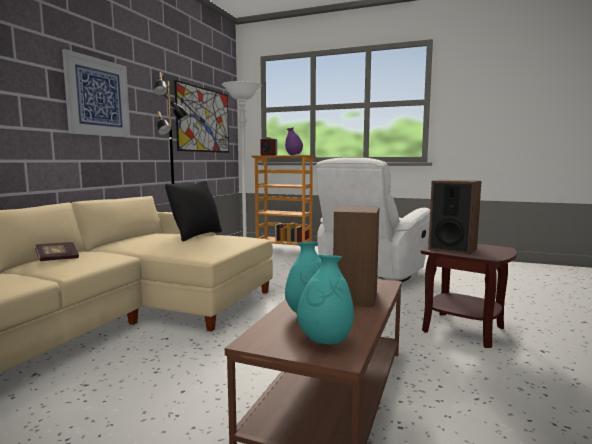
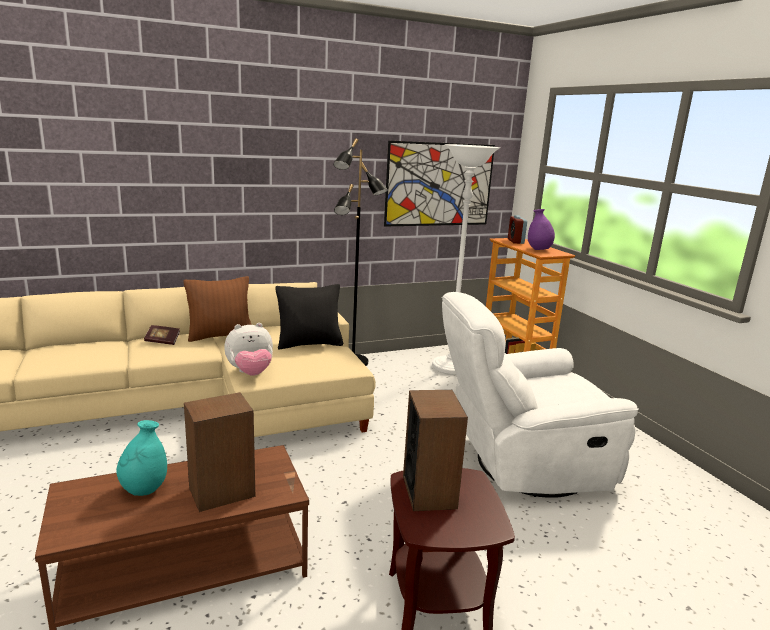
camera: 45 degrees right, 10 degrees up
picture [62,49,130,137] -> none
turquoise vase [297,254,354,345] -> none
none -> brown pillow [184,276,252,342]
none -> plush toy [224,323,273,376]

